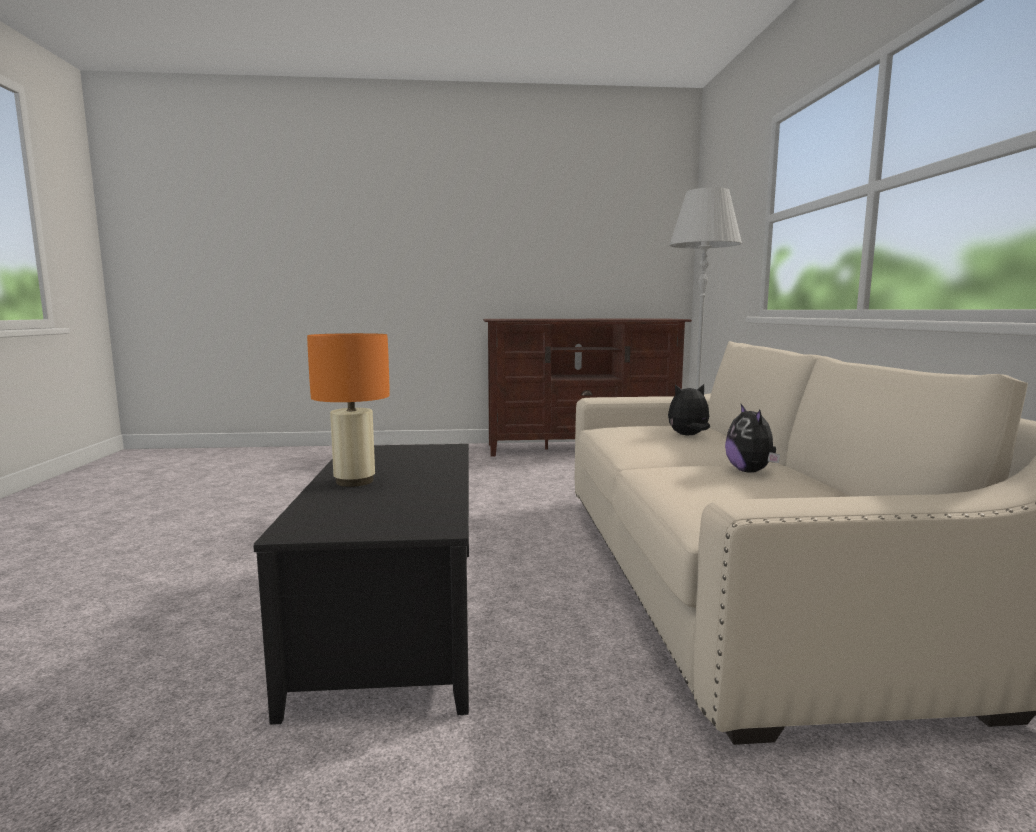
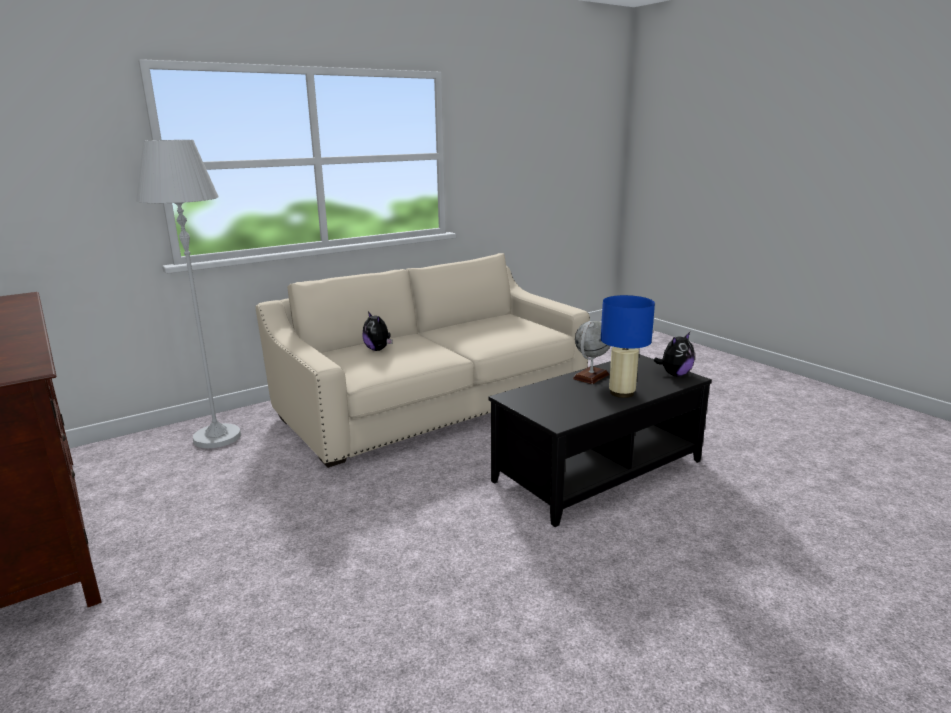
camera: 120 degrees left, 10 degrees up
orange table lamp [307,333,390,487] -> blue table lamp [601,295,655,398]
plush toy [725,404,780,473] -> plush toy moved to [653,332,695,376]
none -> globe [573,321,610,384]

